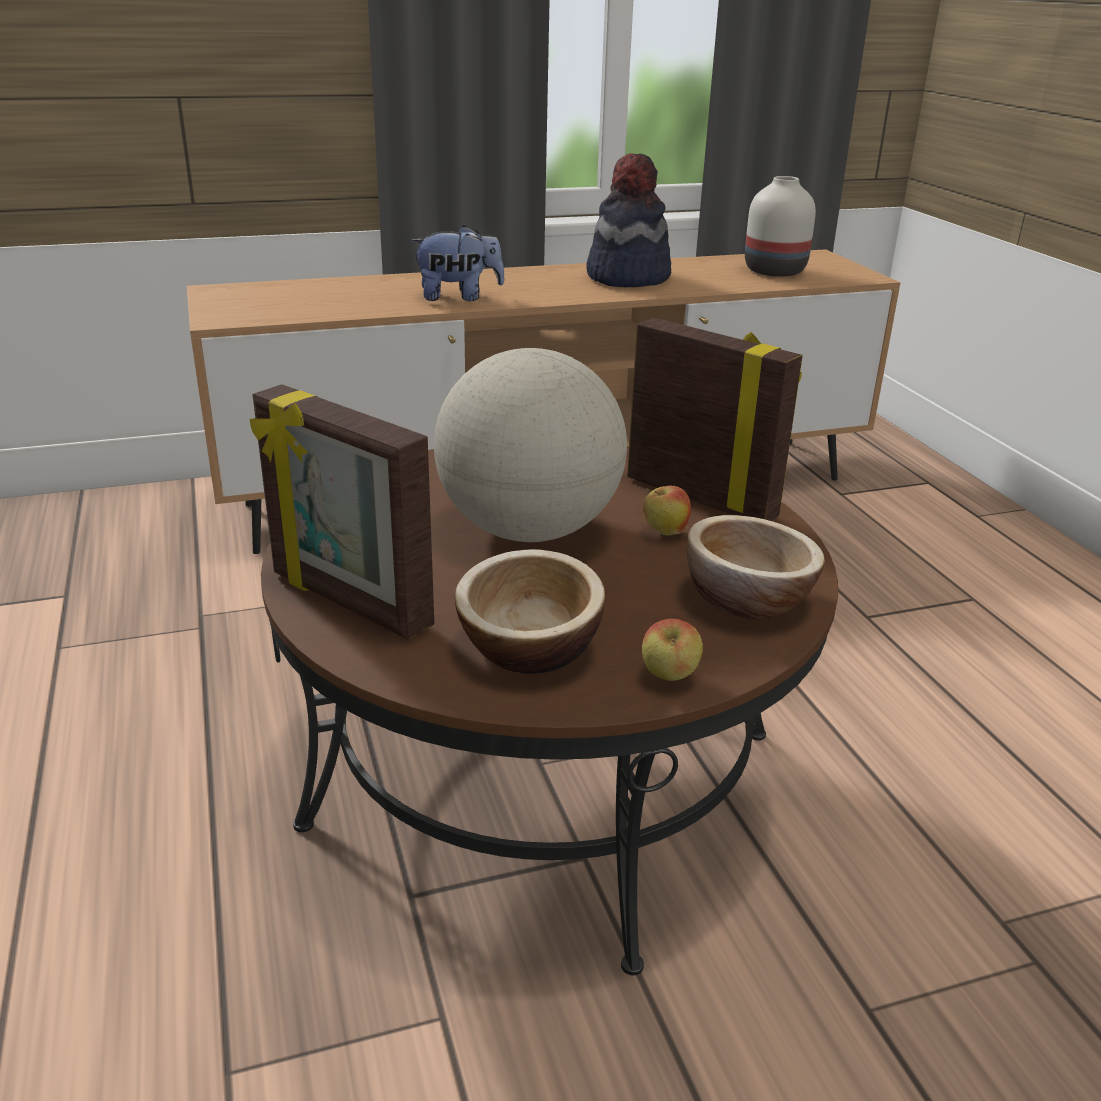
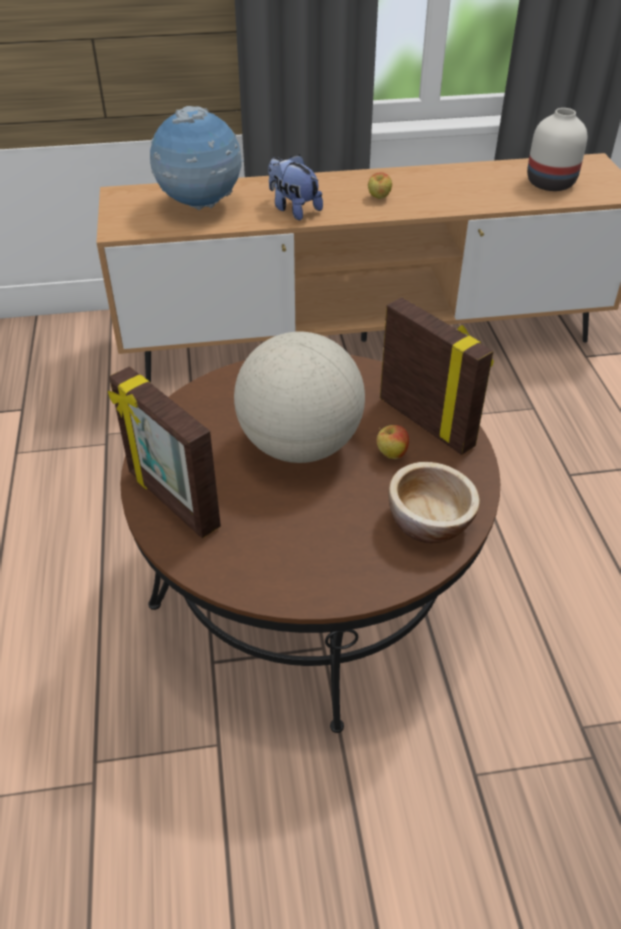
camera: 10 degrees right, 15 degrees up
plush toy [410,225,505,301] -> plush toy turned 135 degrees counterclockwise [268,154,323,220]
bowl [455,549,605,674] -> none
hat [586,153,671,287] -> none
apple [642,619,703,681] -> apple moved to [368,172,392,199]
none -> globe [150,106,244,210]

